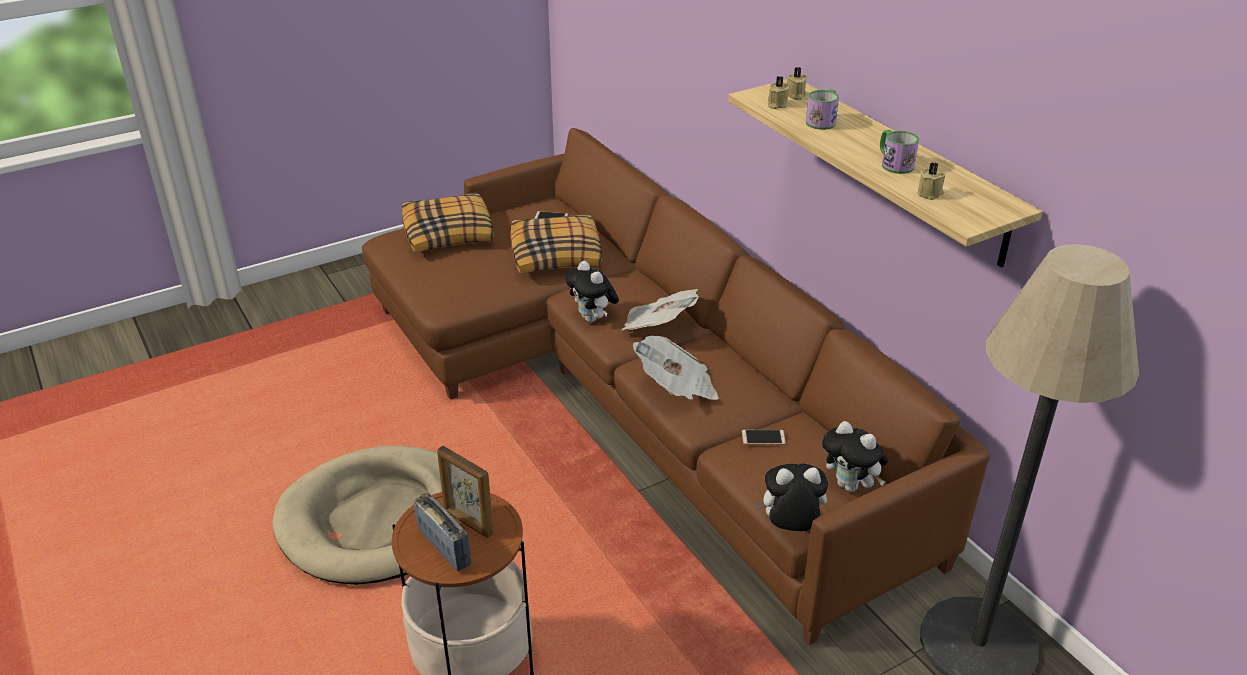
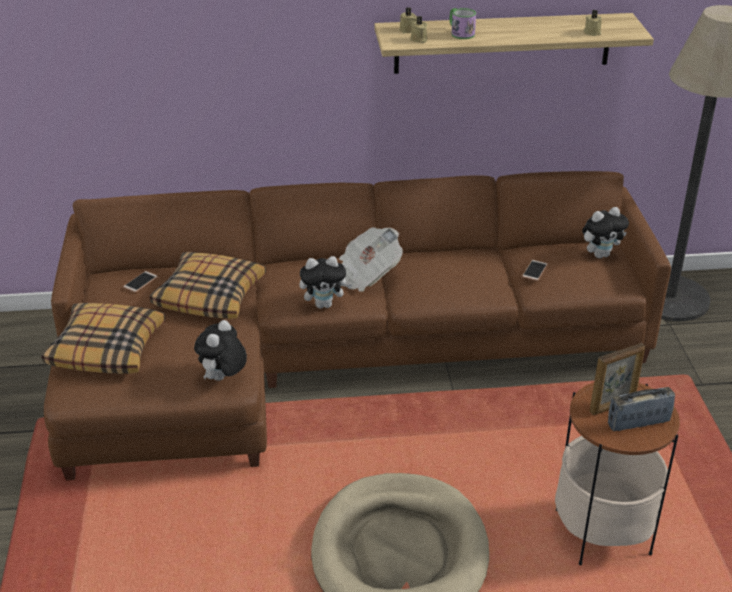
camera: 65 degrees left, 0 degrees up
newspaper [633,336,719,400] -> none
plush toy [755,464,828,531] -> plush toy moved to [194,320,247,381]
mug [880,129,919,174] -> none

